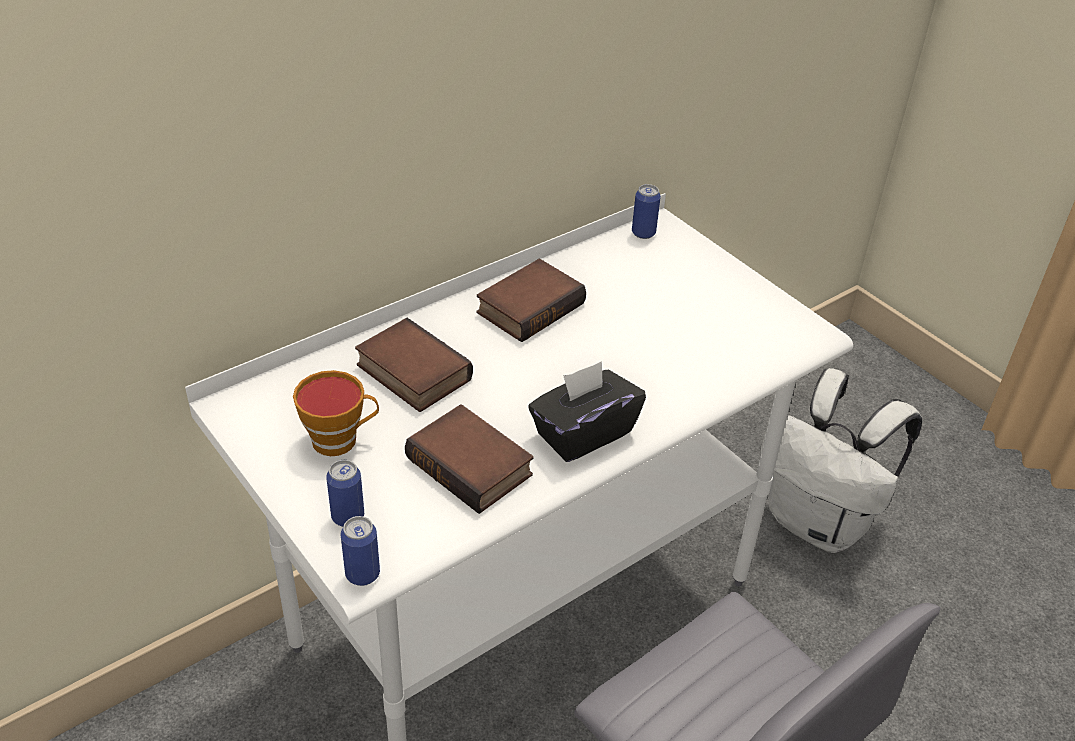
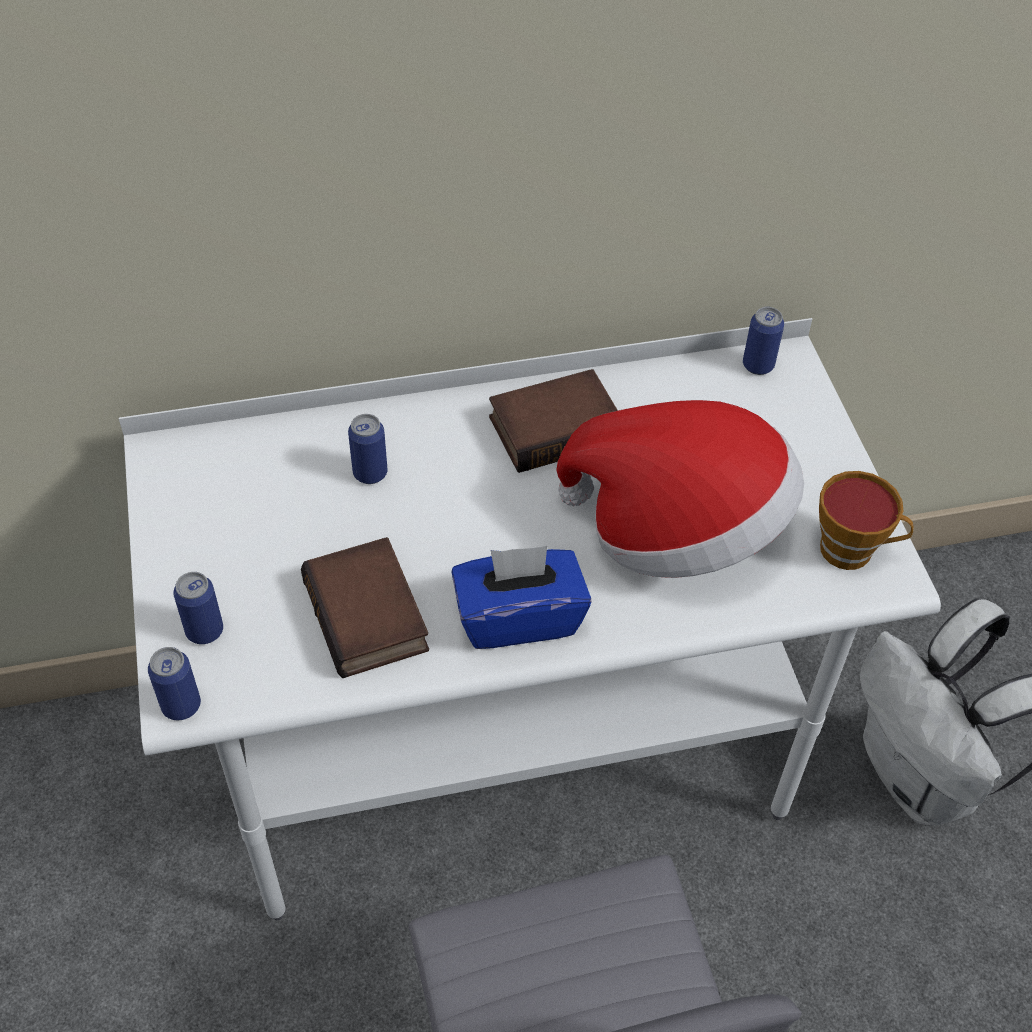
camera: 25 degrees right, 10 degrees up
cup [293,370,379,456] -> cup moved to [819,471,914,570]
book [355,318,473,412] -> can [348,414,388,484]
black tissue box [528,361,646,462] -> blue tissue box [452,546,591,649]
none -> hat [556,400,804,578]

